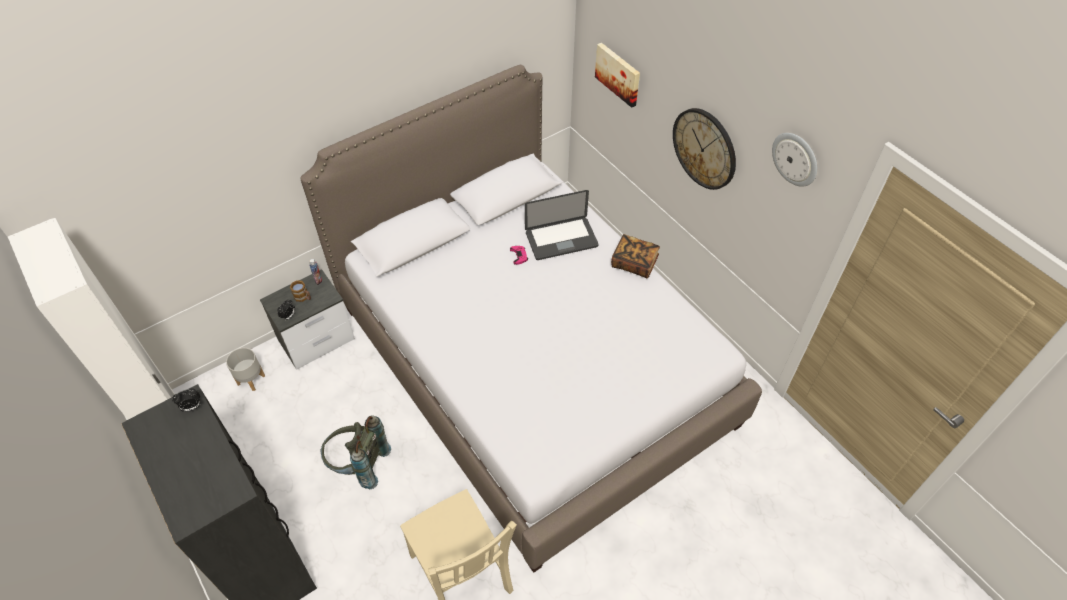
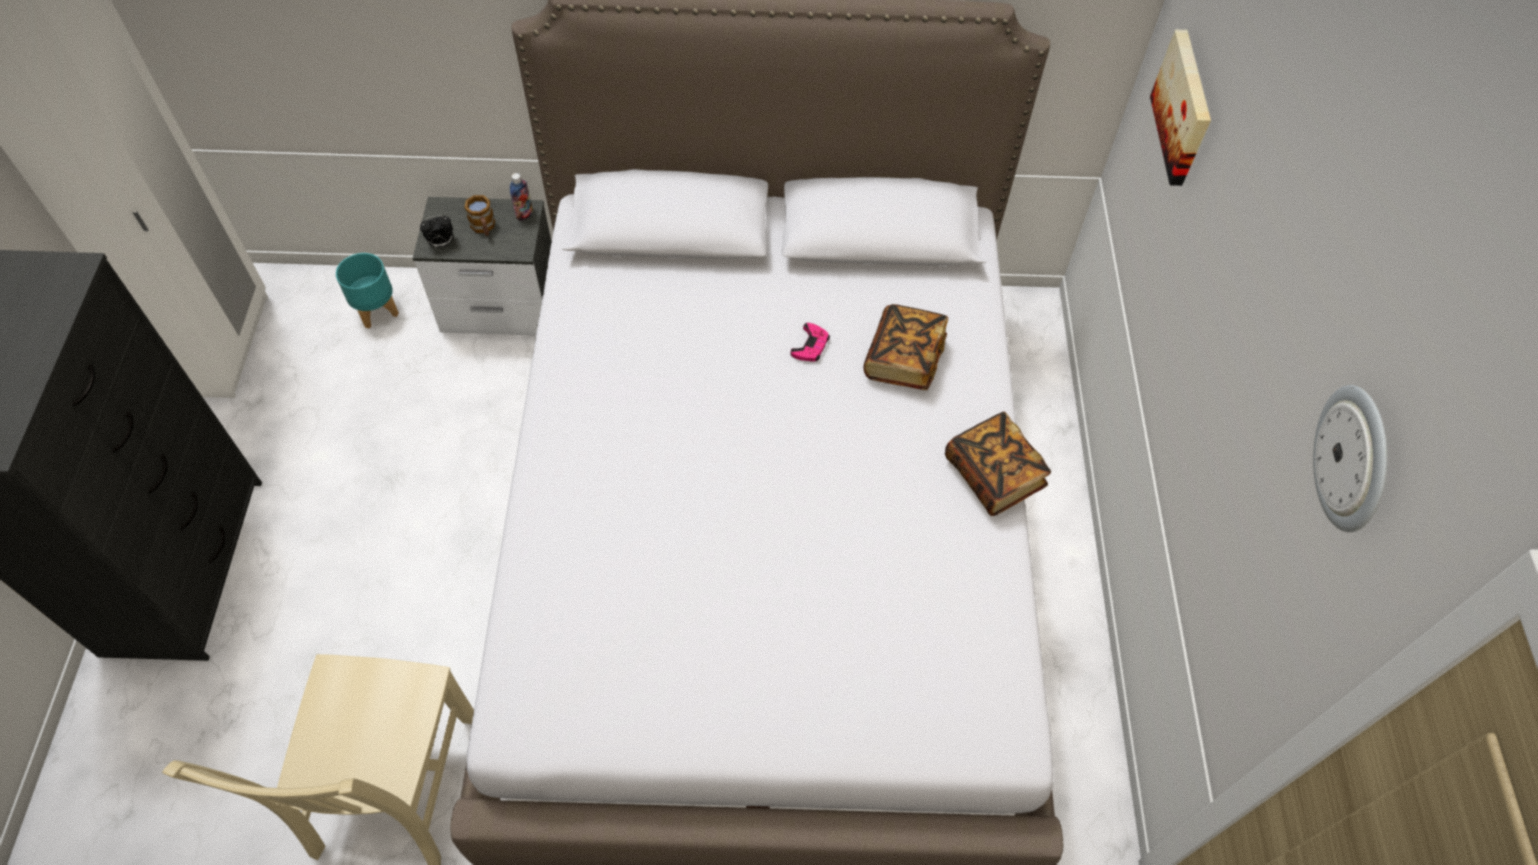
camera: 35 degrees right, 5 degrees up
alarm clock [172,388,201,412] -> none
grey planter [226,348,265,391] -> turquoise planter [336,253,399,328]
grey backpack [321,415,391,489] -> none
laptop [525,190,599,260] -> book [863,304,948,390]
wall clock [673,108,736,190] -> none

